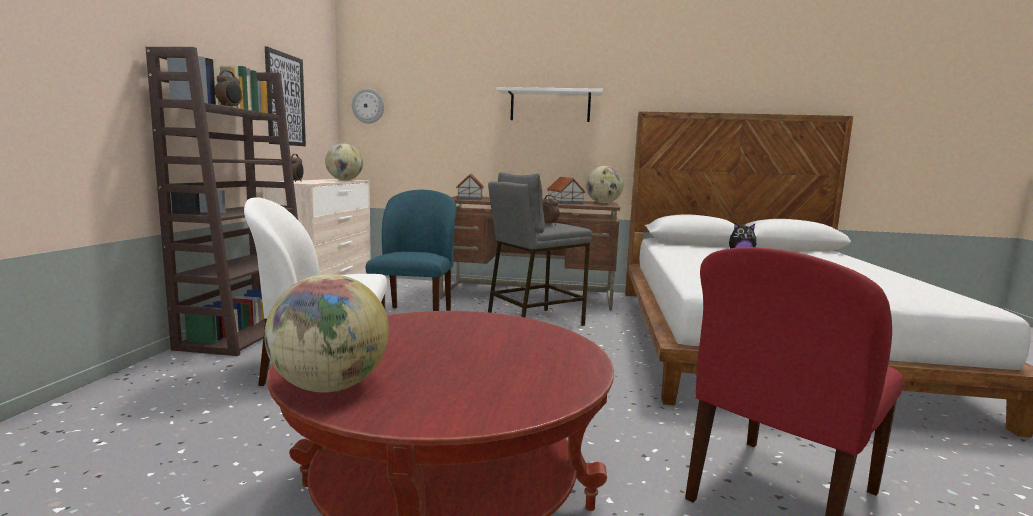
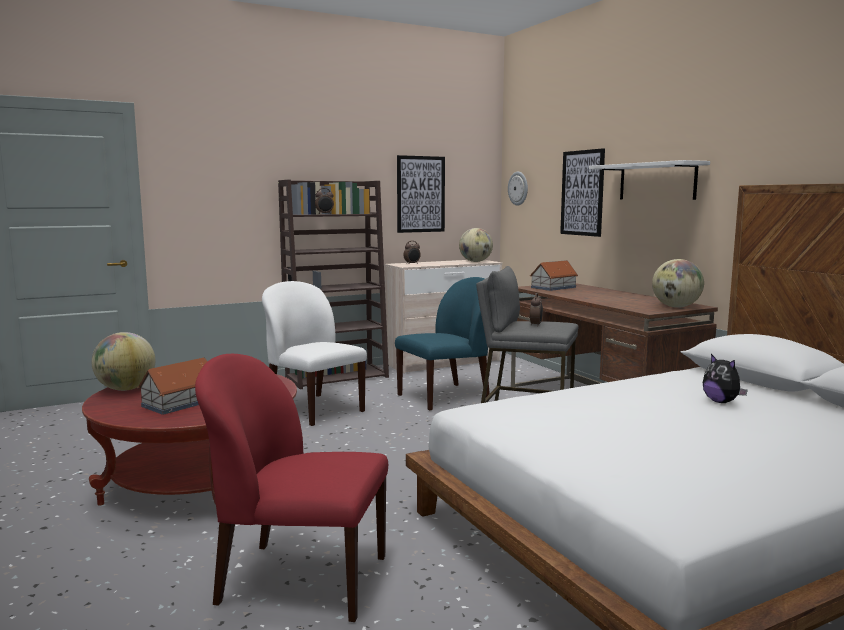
camera: 55 degrees right, 0 degrees up
toy house [547,177,586,204] -> toy house moved to [137,358,207,415]
none -> picture [560,148,605,237]

